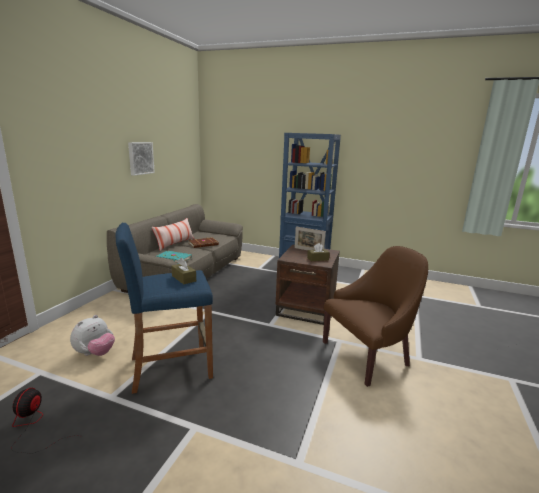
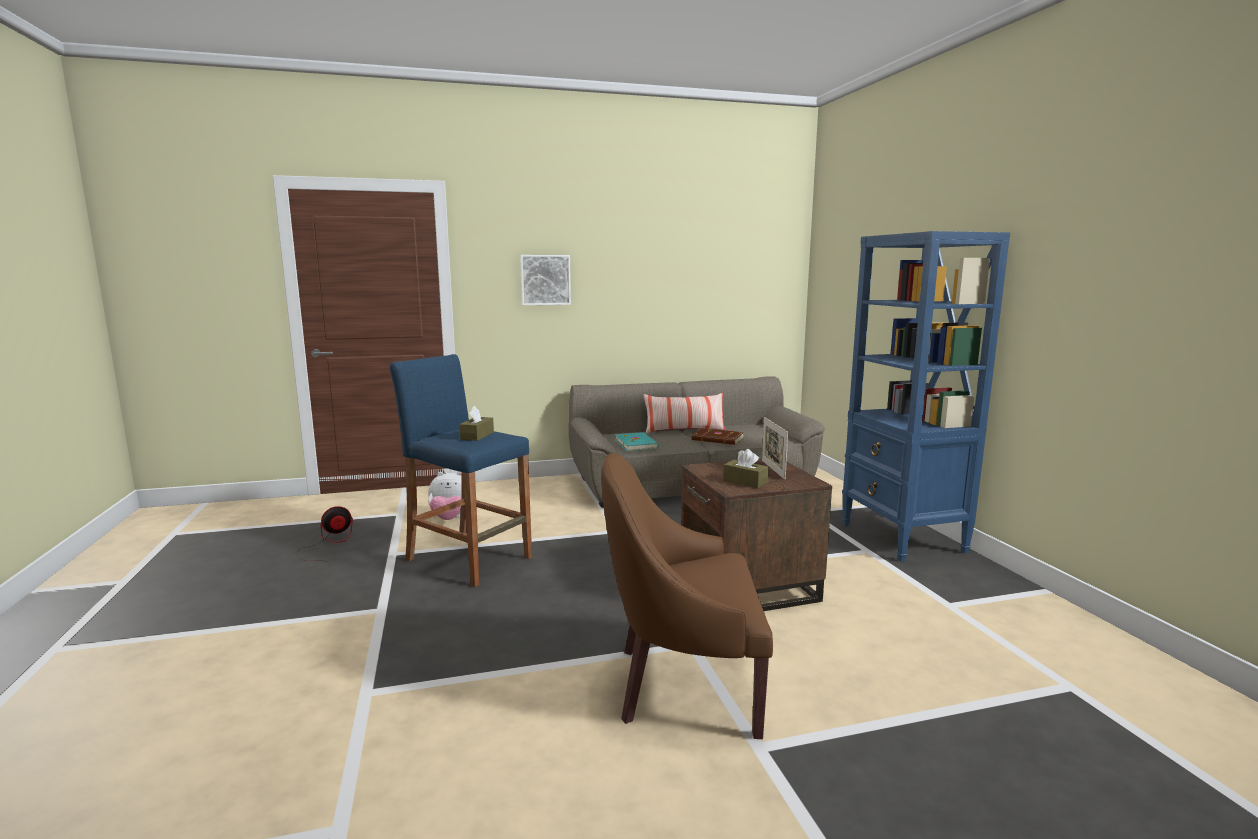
camera: 55 degrees right, 5 degrees down
picture [128,142,155,176] -> picture moved to [520,255,571,305]
brown armchair [323,246,428,387] -> brown armchair turned 150 degrees clockwise [601,453,773,739]

